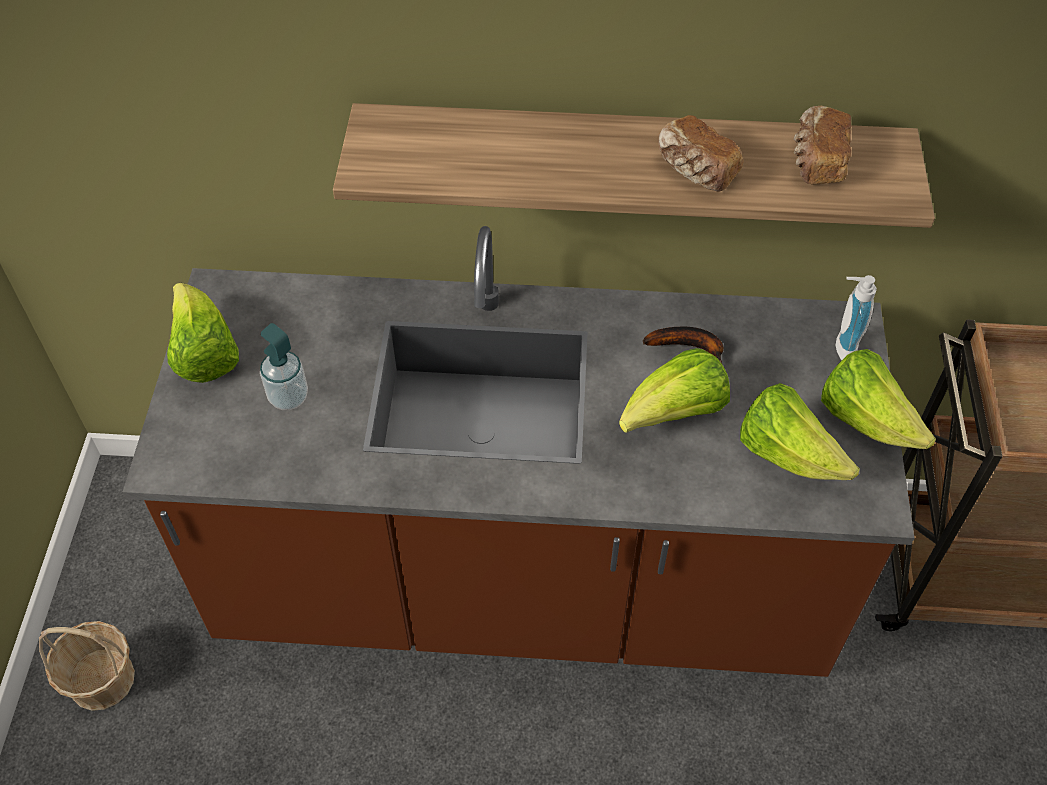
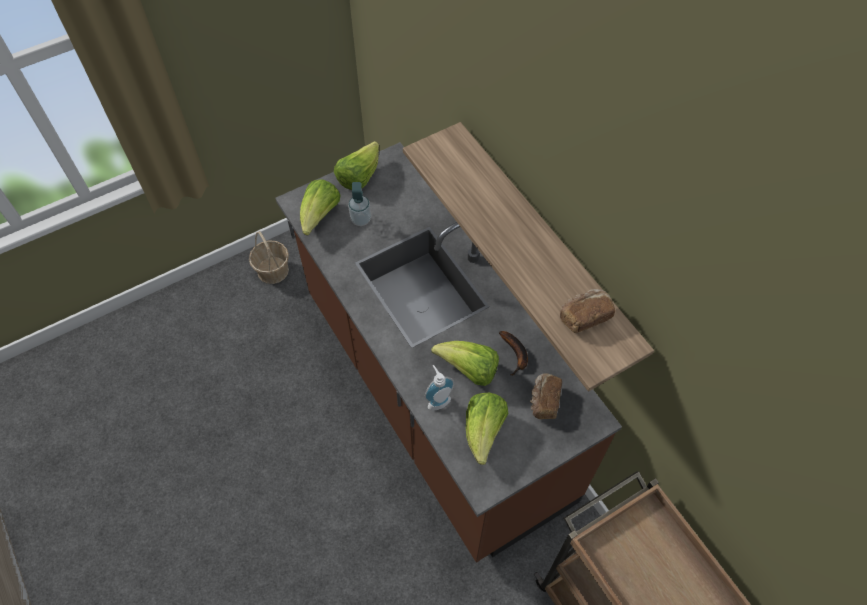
camera: 55 degrees right, 5 degrees up
bread [658,115,744,192] -> bread moved to [530,373,562,419]
lettuce [821,349,936,449] -> lettuce moved to [300,179,341,235]
soap dispenser [835,275,877,360] -> soap dispenser moved to [424,365,454,411]

